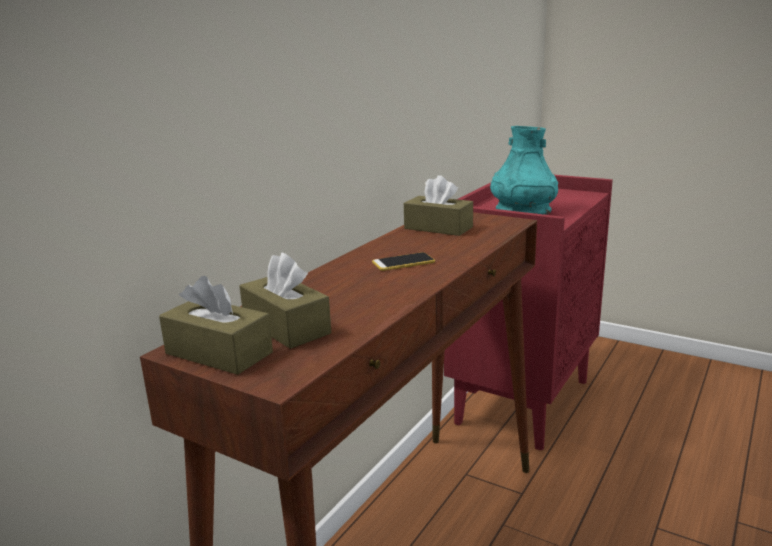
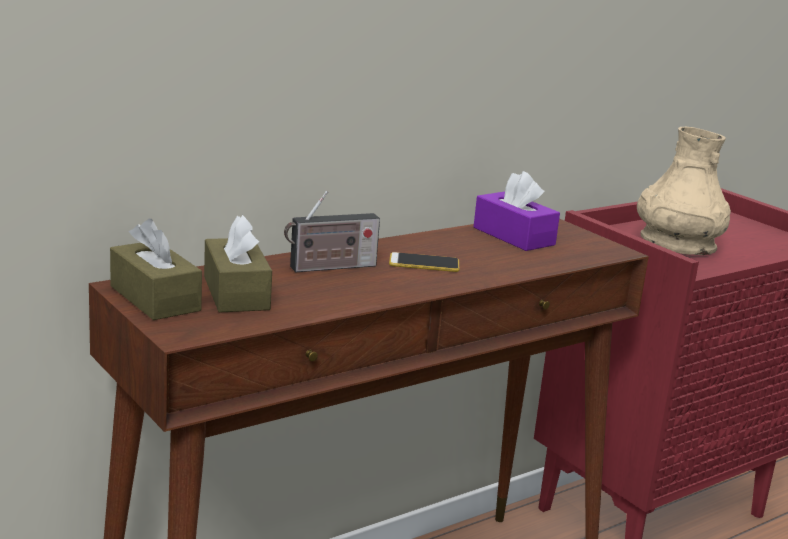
camera: 20 degrees right, 0 degrees up
brown tissue box [404,175,473,236] -> purple tissue box [474,171,560,251]
turquoise vase [490,126,558,215] -> beige vase [637,127,731,255]
none -> radio [284,191,380,272]

